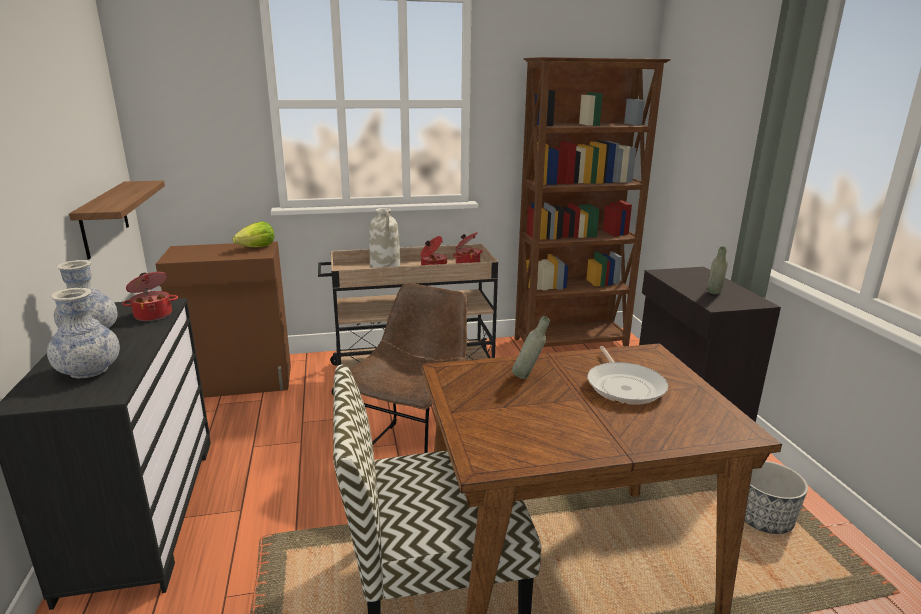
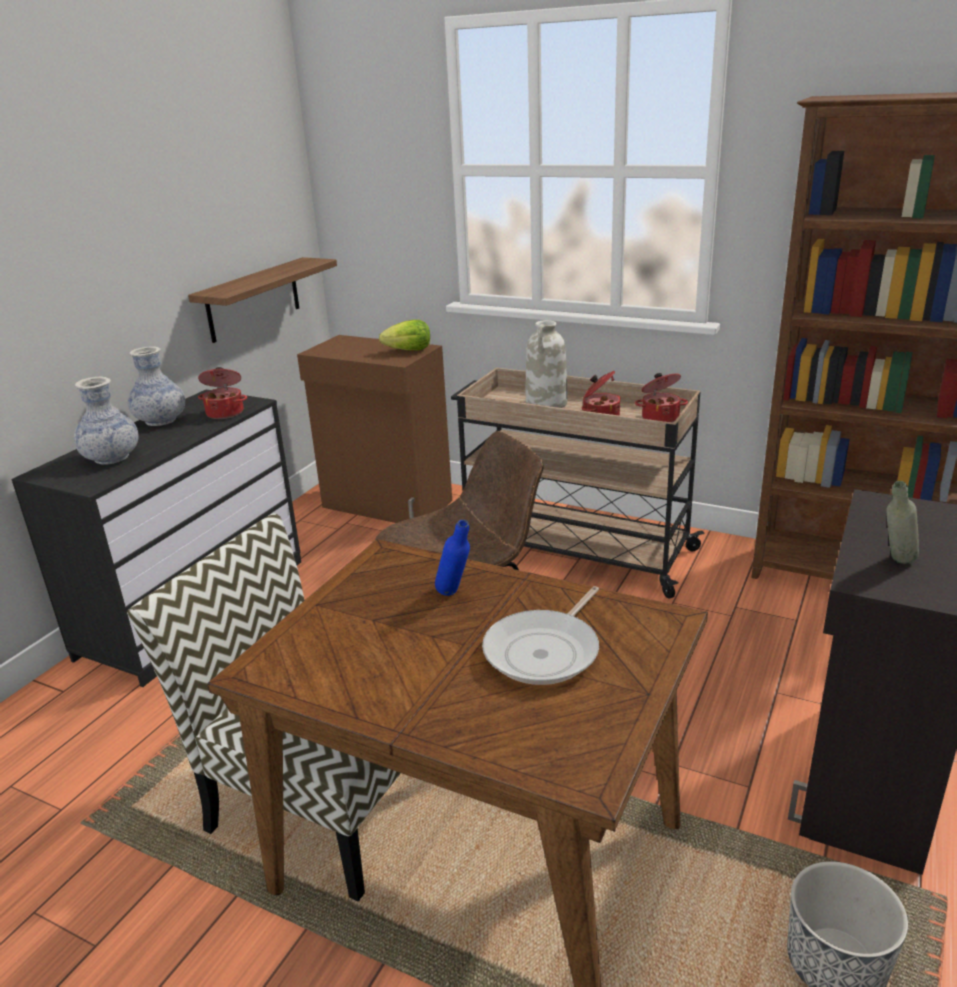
camera: 40 degrees right, 5 degrees up
grey bottle [512,316,550,379] -> blue bottle [435,519,470,596]

